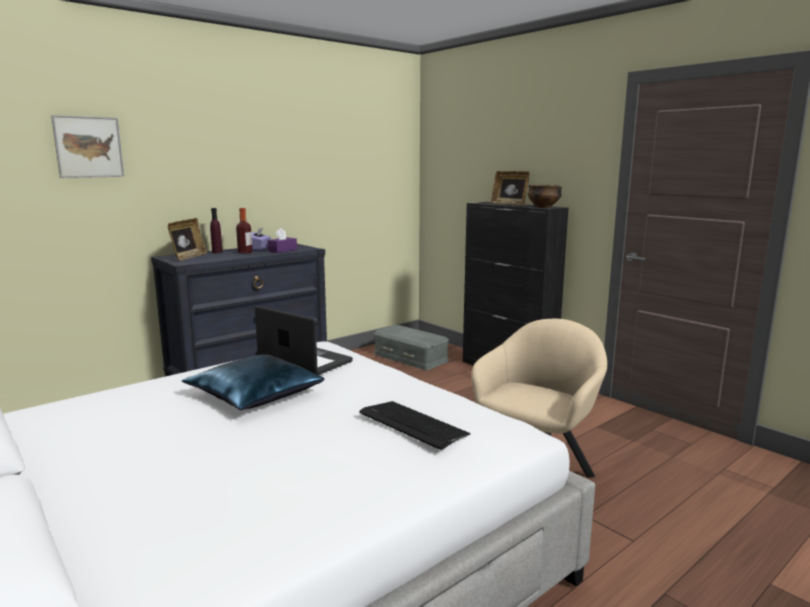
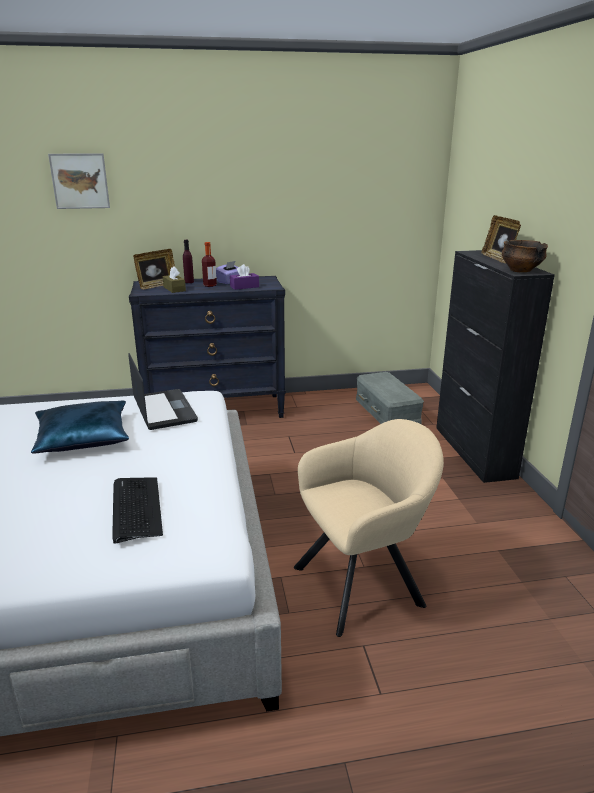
camera: 30 degrees right, 10 degrees up
none -> brown tissue box [163,266,186,293]

